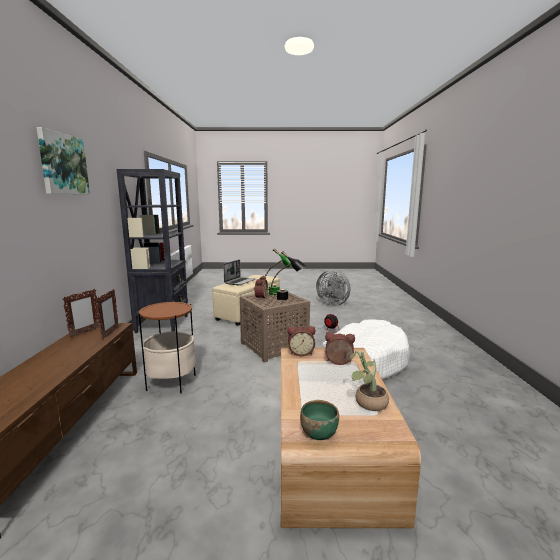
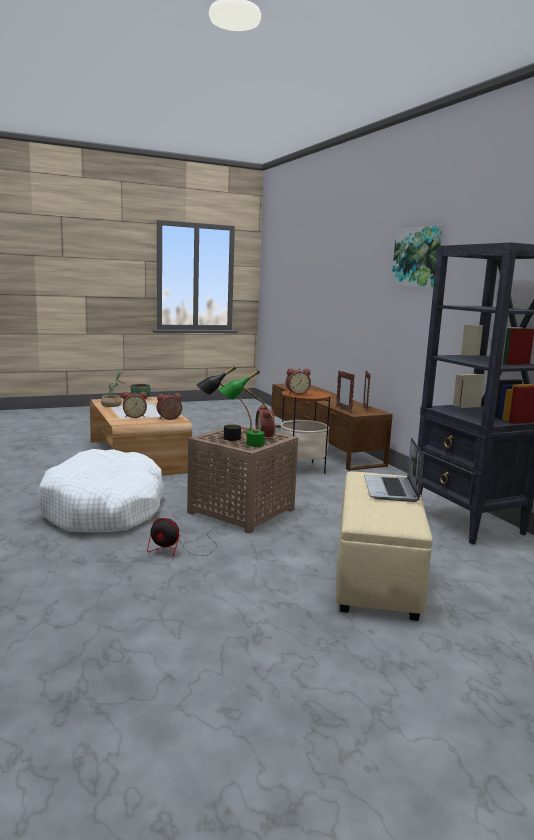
camera: 155 degrees right, 0 degrees up
grey fan [316,270,350,306] -> none
none -> alarm clock [286,368,311,395]

